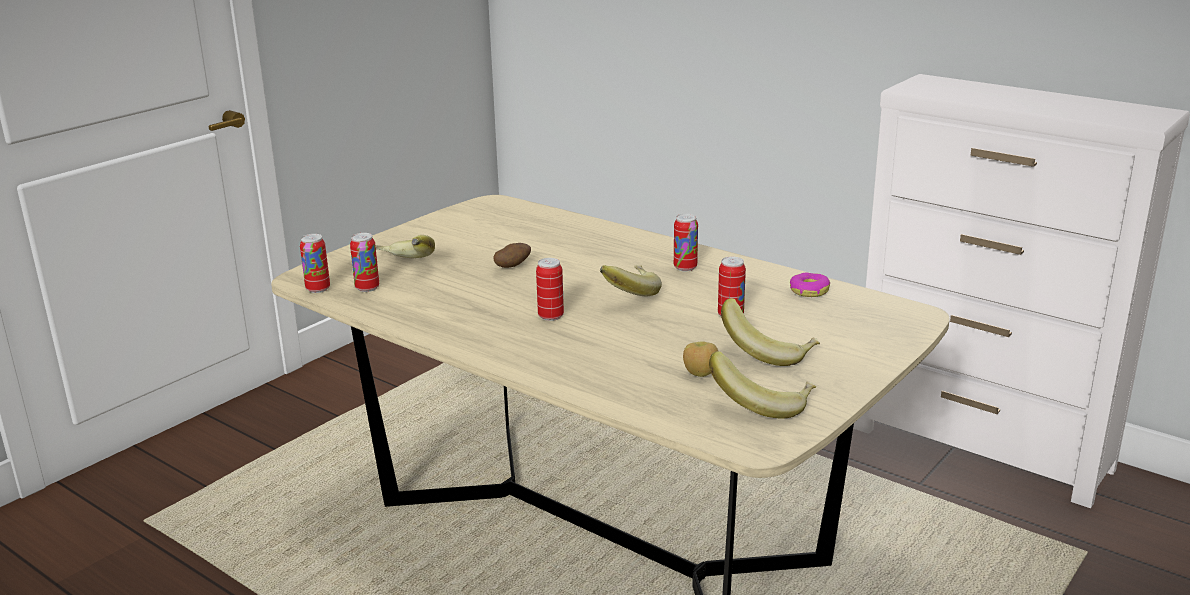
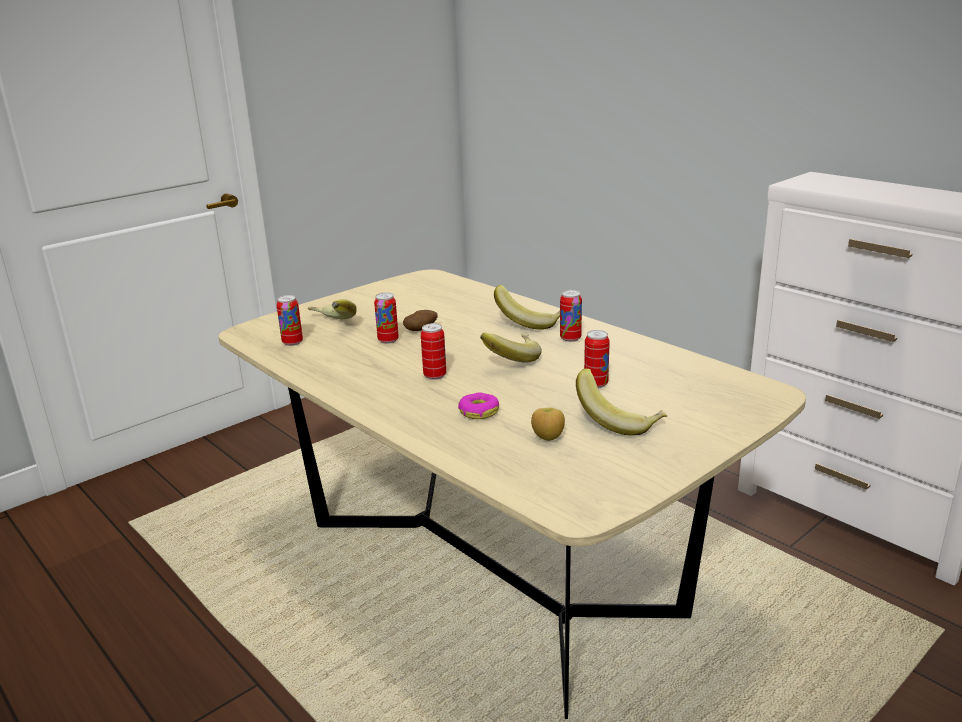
camera: 10 degrees right, 0 degrees up
can [300,234,330,293] -> can moved to [374,292,399,344]
banana [709,351,817,418] -> banana moved to [494,285,560,330]
donut [790,272,830,297] -> donut moved to [458,393,499,419]

